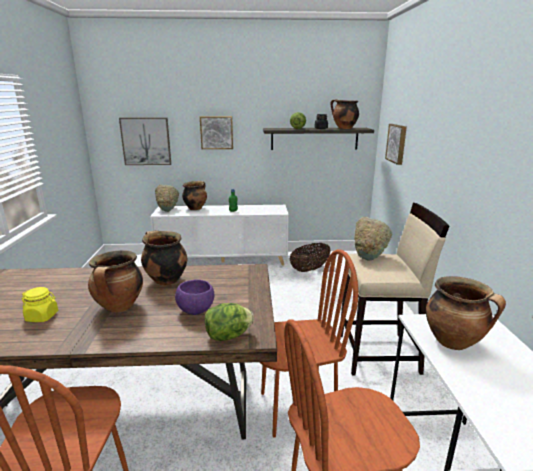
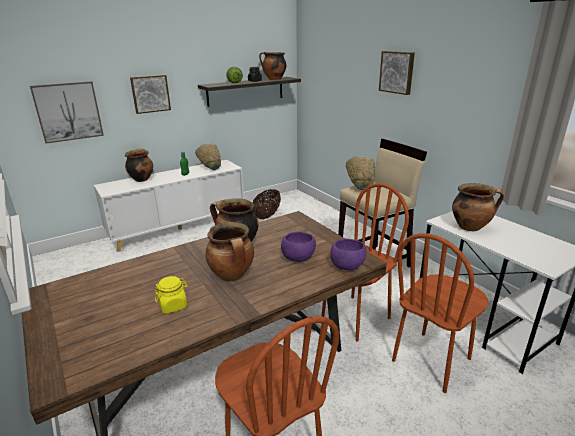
camera: 30 degrees left, 5 degrees up
green bowl [155,184,179,212] -> green bowl moved to [195,144,221,170]
lettuce [205,303,254,341] -> purple bowl [330,239,367,270]
picture [385,124,407,165] -> picture moved to [379,51,415,95]

